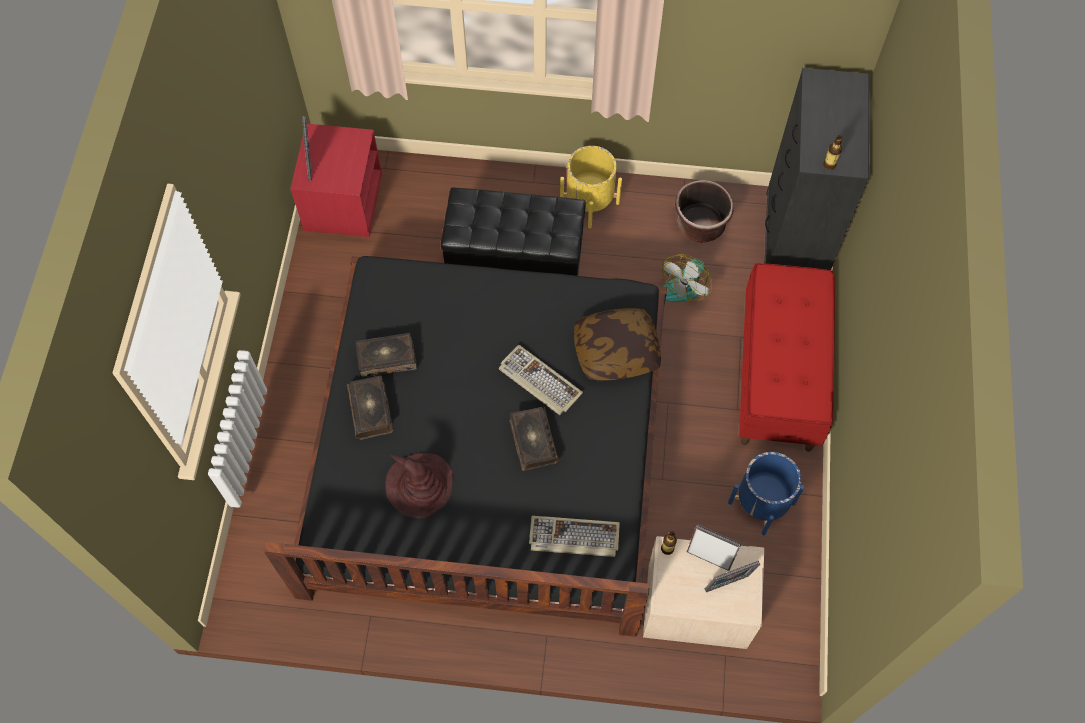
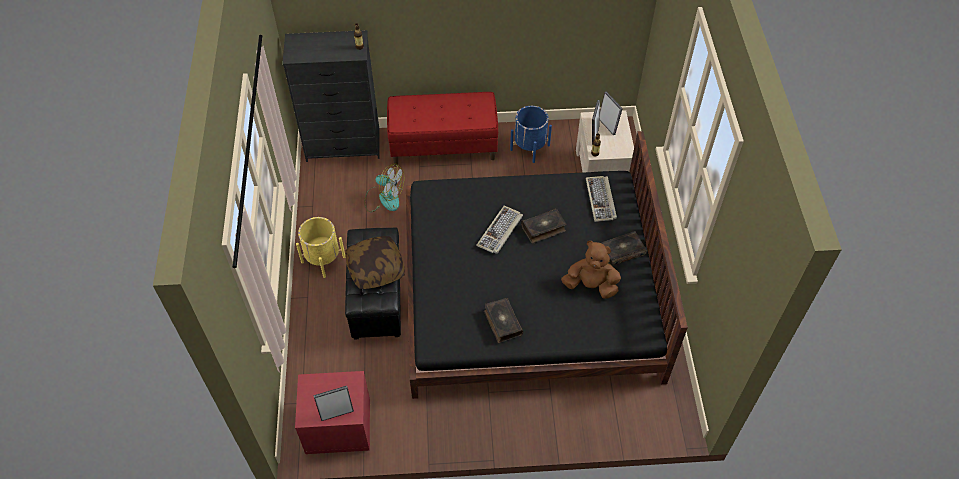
camera: 100 degrees left, 10 degrees down
book [347,376,394,440] -> book moved to [602,231,647,266]
brown hat [385,453,453,518] -> brown plush toy [561,241,621,299]
pillow [574,308,661,381] -> pillow moved to [345,236,405,289]
brown planter [675,180,734,242] -> none

